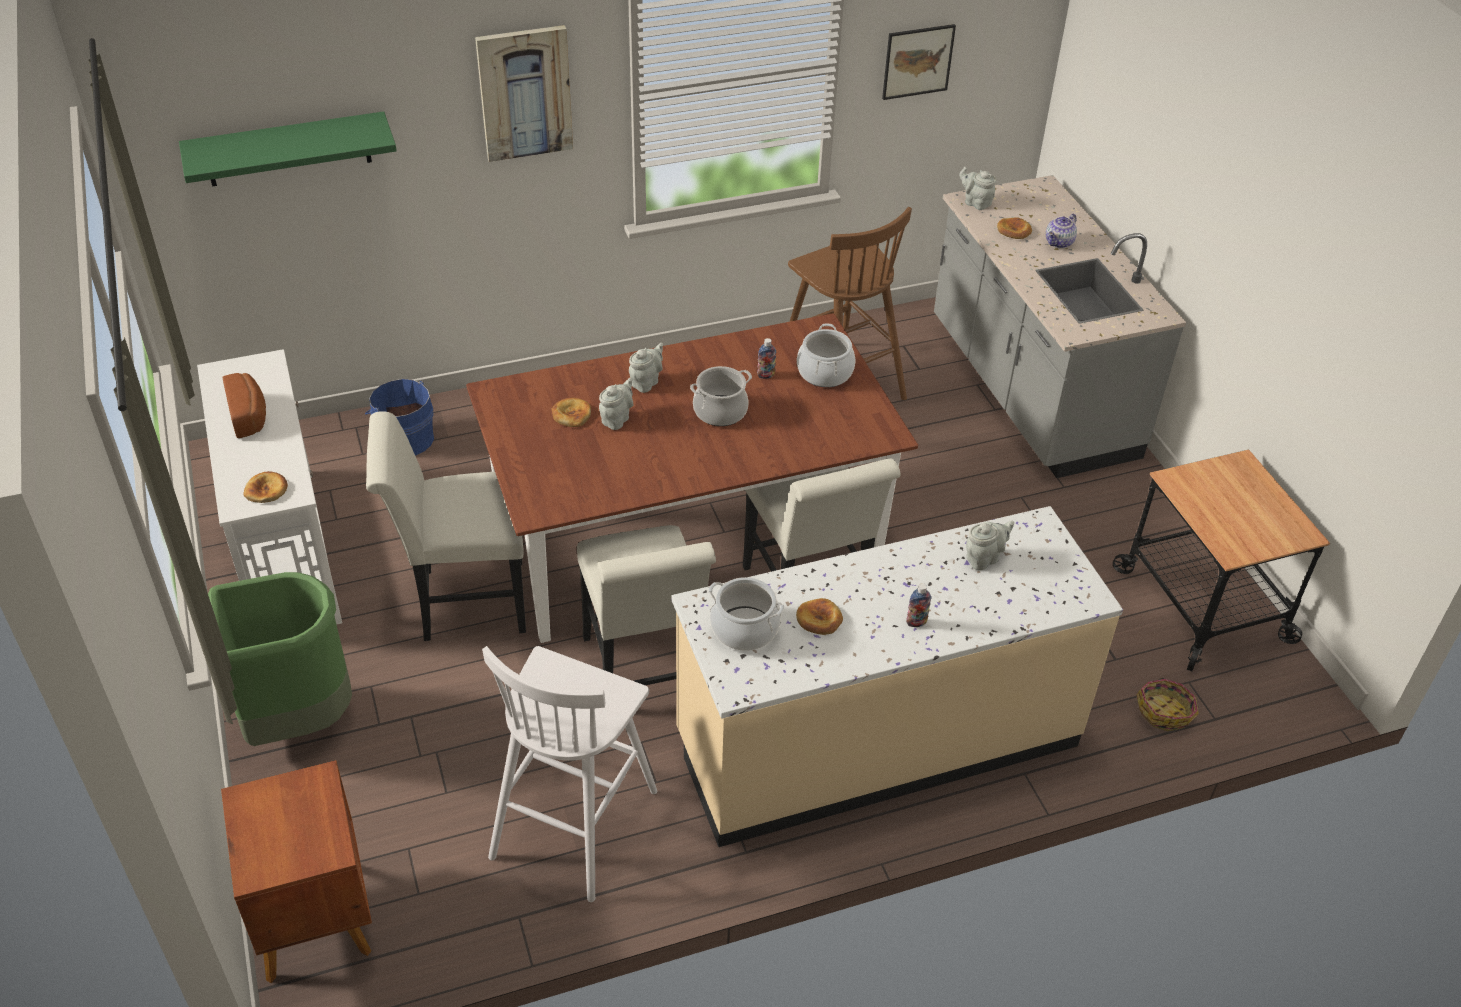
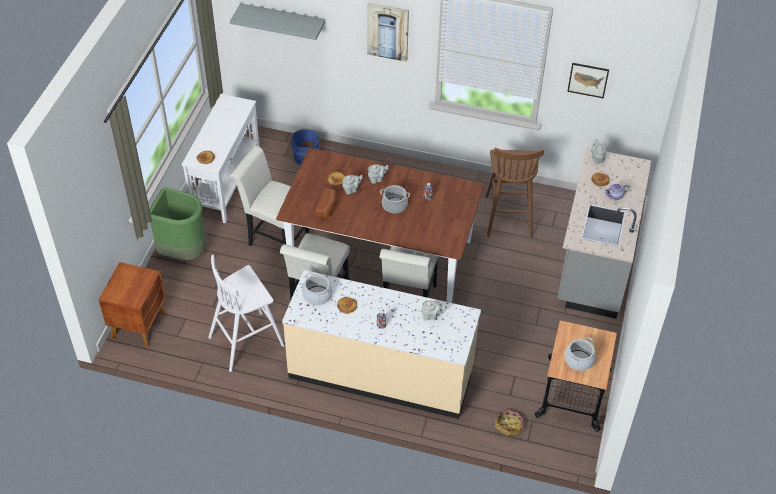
camera: 35 degrees right, 5 degrees up
green shelf [179,111,397,187] -> grey shelf [230,3,325,40]
bread [223,373,266,438] -> bread moved to [316,187,337,219]
cooking pot [797,324,855,387] -> cooking pot moved to [565,337,596,371]

